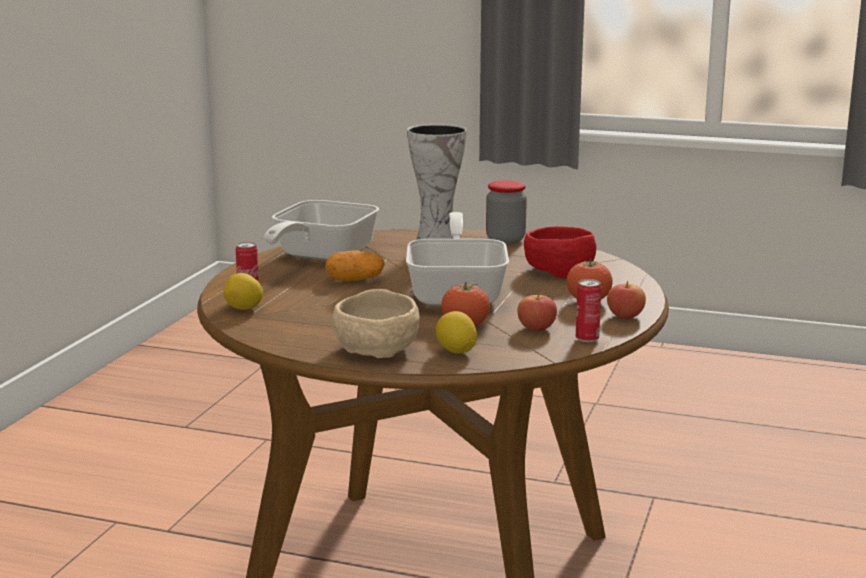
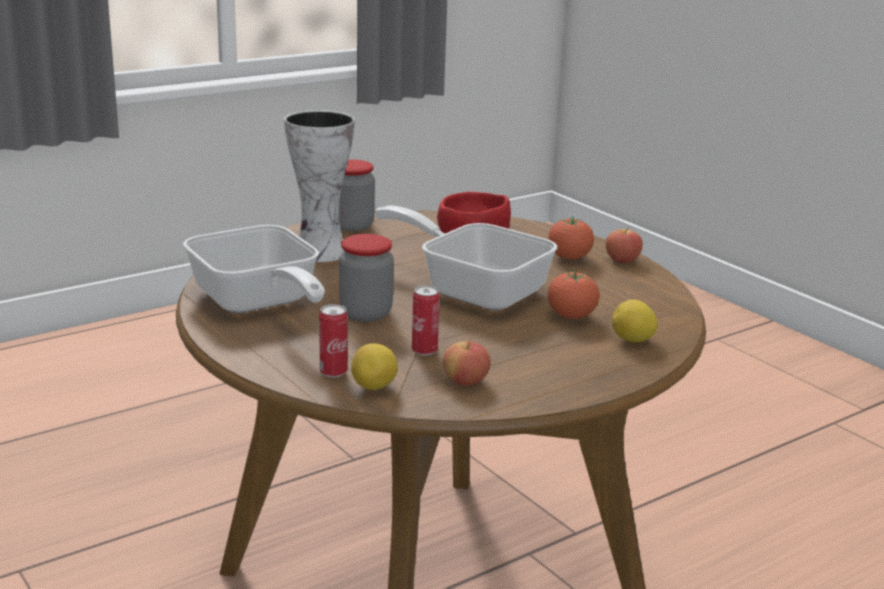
camera: 55 degrees left, 5 degrees up
potato [325,250,385,282] -> jar [339,234,394,322]
beige bowl [332,289,420,358] -> none
apple [517,292,557,331] -> apple moved to [443,338,491,386]
can [576,279,602,342] -> can moved to [412,285,440,356]

